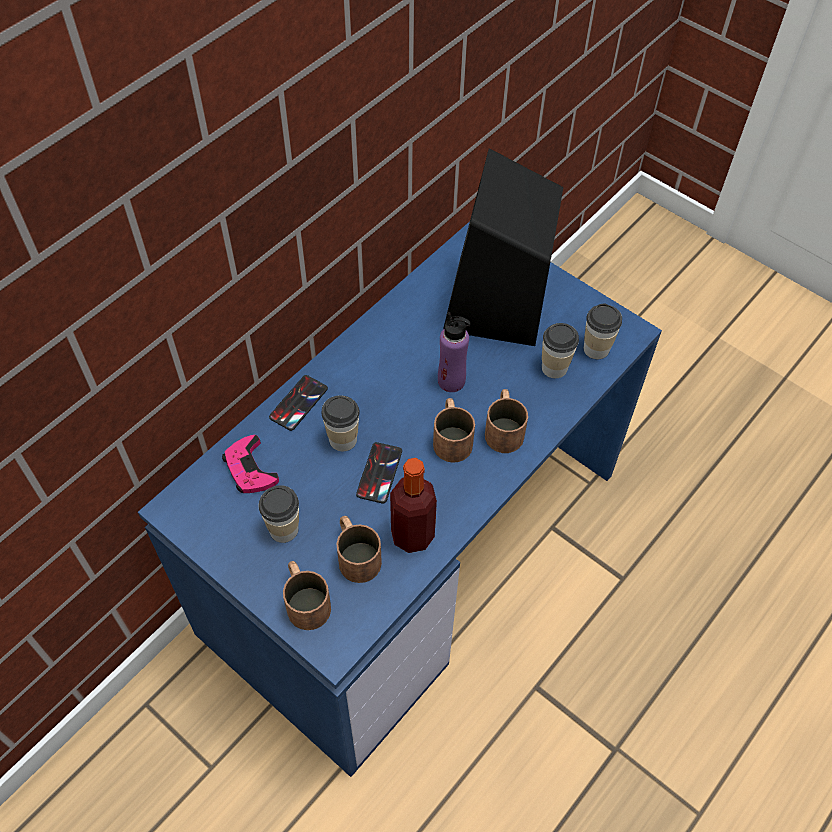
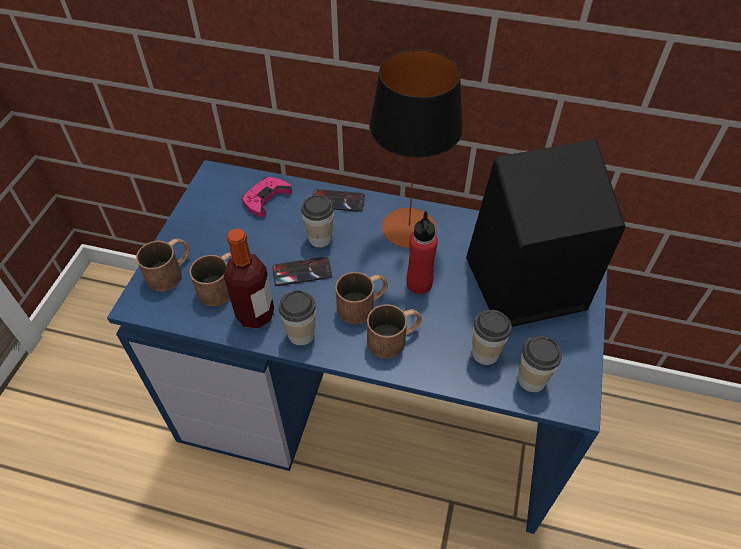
camera: 65 degrees right, 5 degrees down
cup [259,485,299,543] -> cup moved to [279,290,316,346]
purple bottle [438,312,471,392] -> red bottle [406,211,438,294]
none -> table lamp [369,49,463,248]

